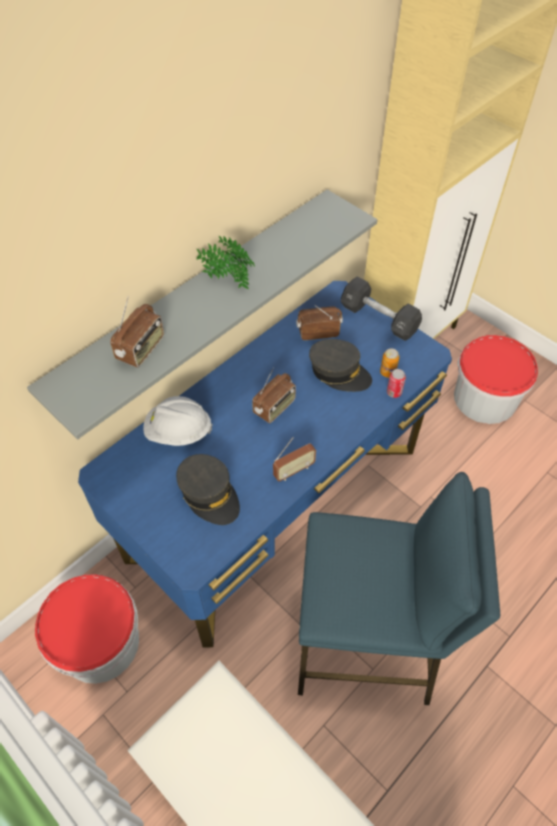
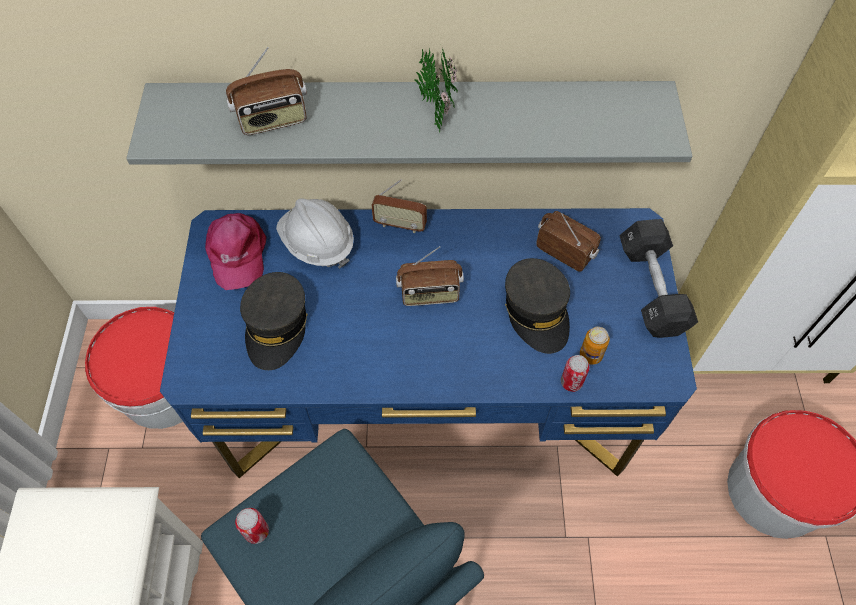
camera: 45 degrees right, 5 degrees up
radio [273,437,316,482] -> radio moved to [371,179,427,233]
none -> pink cap [205,213,267,290]
none -> can [235,508,269,544]

